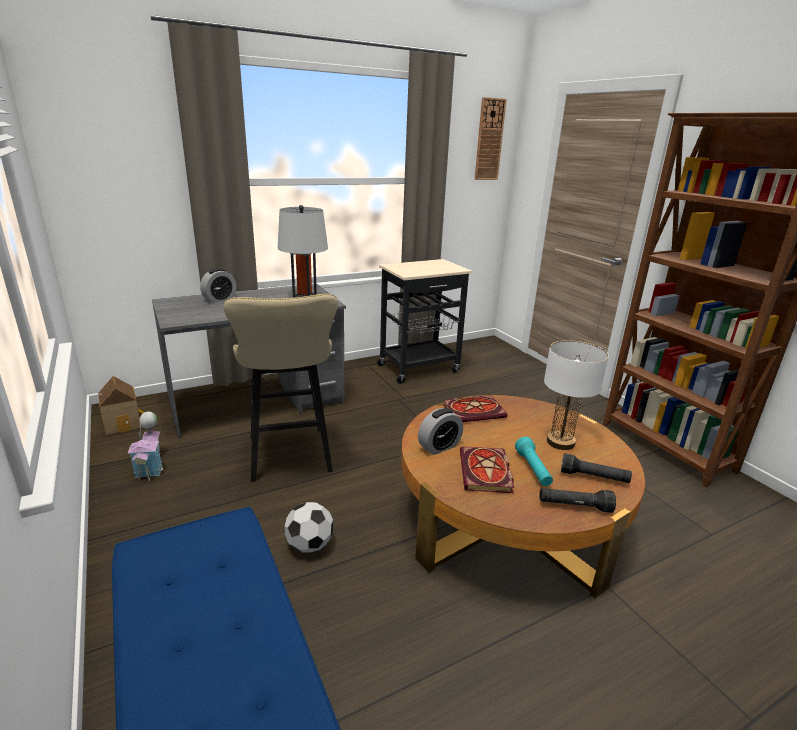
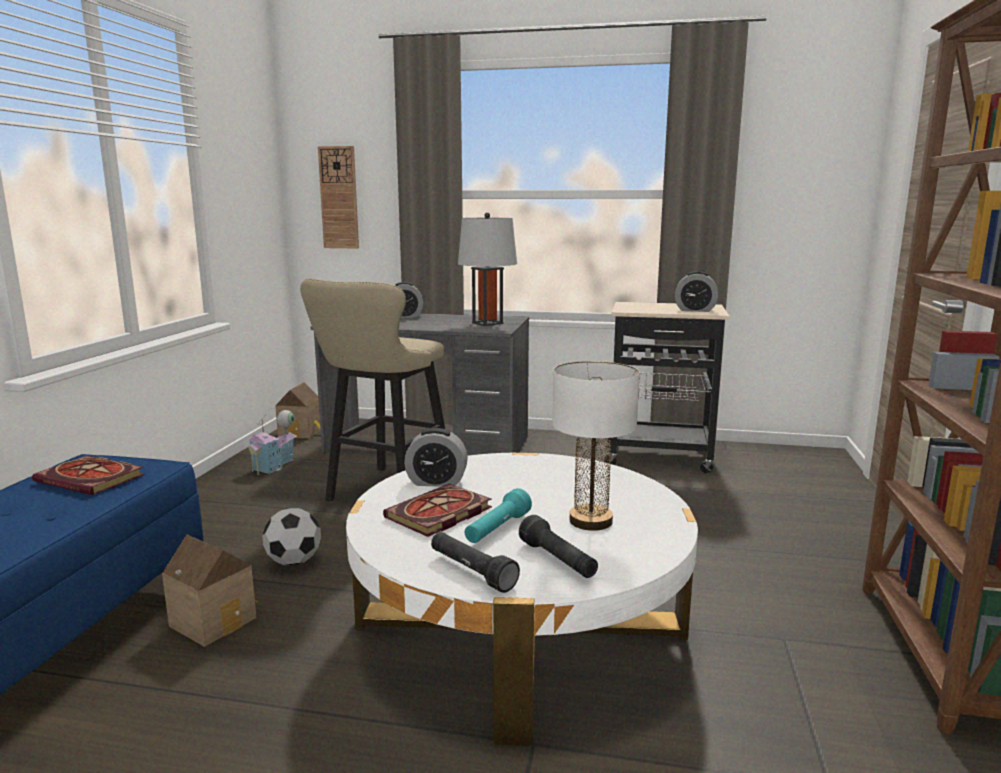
camera: 40 degrees right, 10 degrees down
brown coffee table [401,395,645,598] -> white coffee table [346,453,698,746]
book [443,395,507,422] -> book moved to [32,455,145,495]
wall clock [474,97,507,180] -> wall clock moved to [318,146,359,249]
none -> toy house [162,535,259,647]
none -> alarm clock [675,271,718,312]

